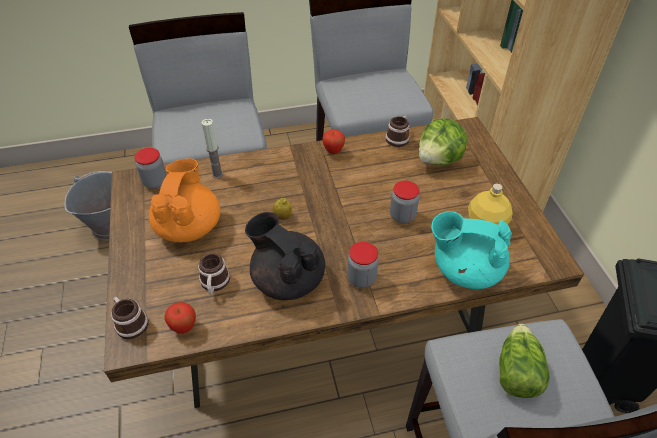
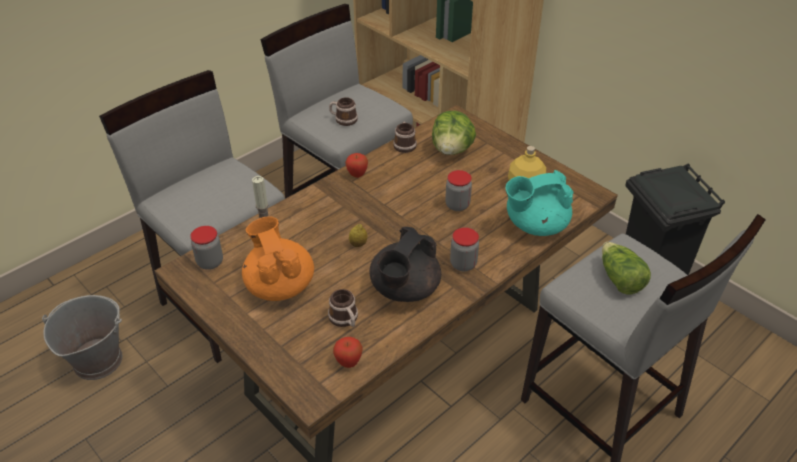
camera: 30 degrees left, 5 degrees down
mug [111,297,148,339] -> mug moved to [329,97,358,126]
black teapot [245,212,325,300] -> black teapot turned 75 degrees counterclockwise [369,227,441,302]

